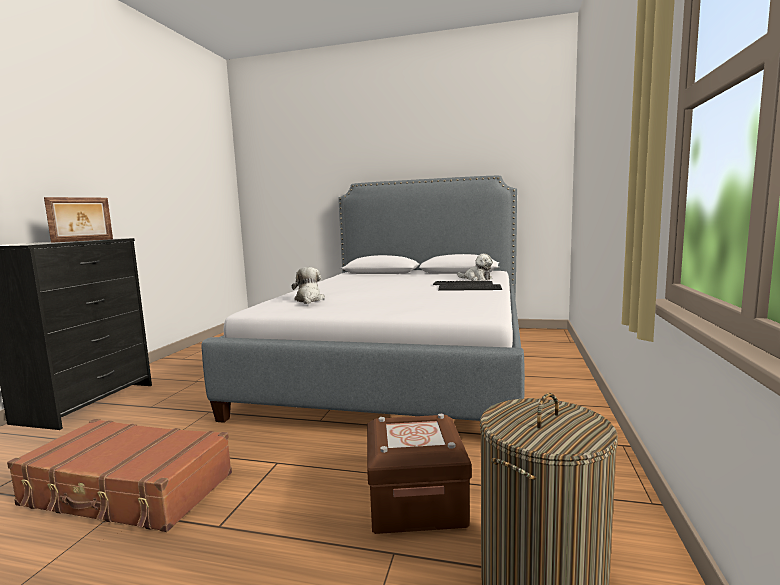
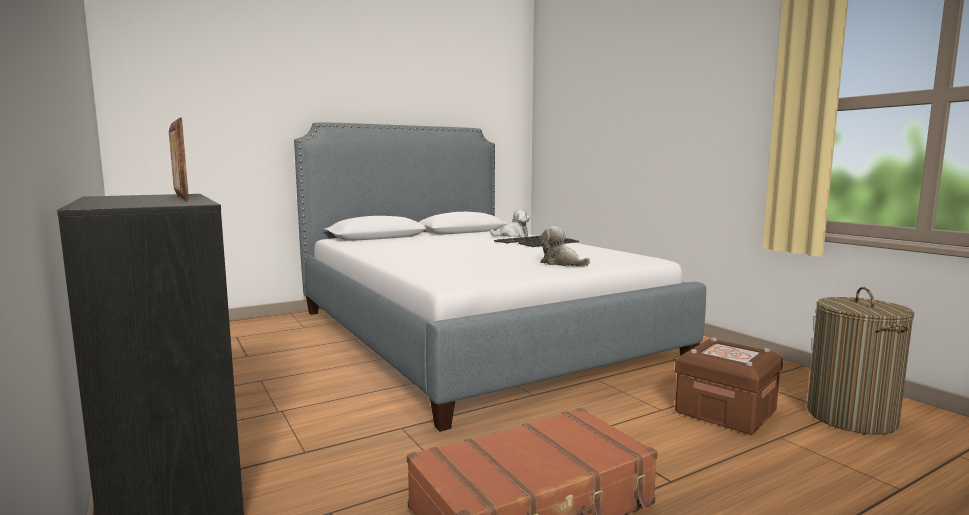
camera: 45 degrees left, 0 degrees up
picture frame [44,197,113,243] -> picture frame turned 150 degrees clockwise [169,118,189,200]
plush toy [292,267,325,304] -> plush toy moved to [540,226,590,266]

